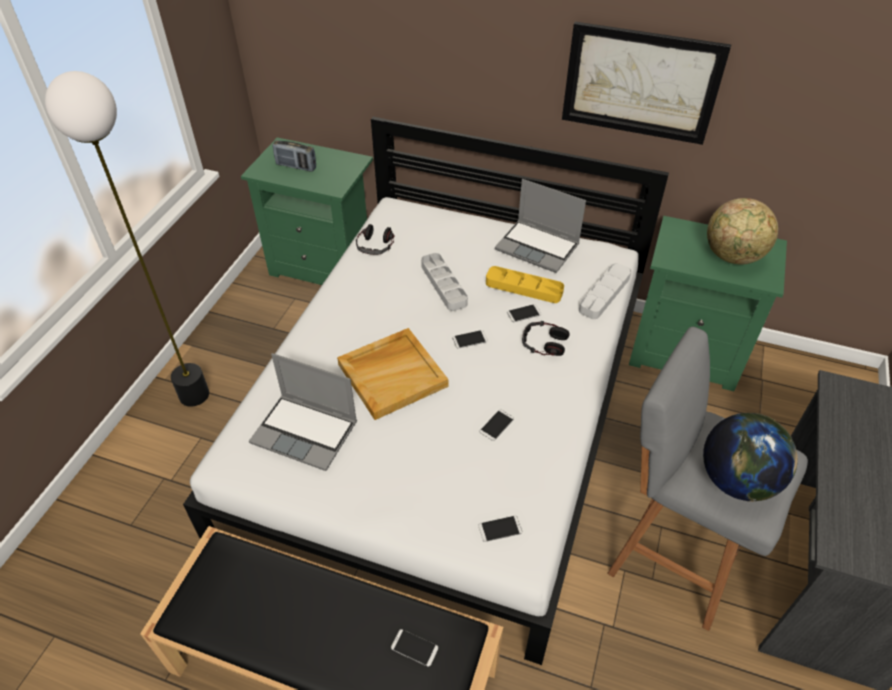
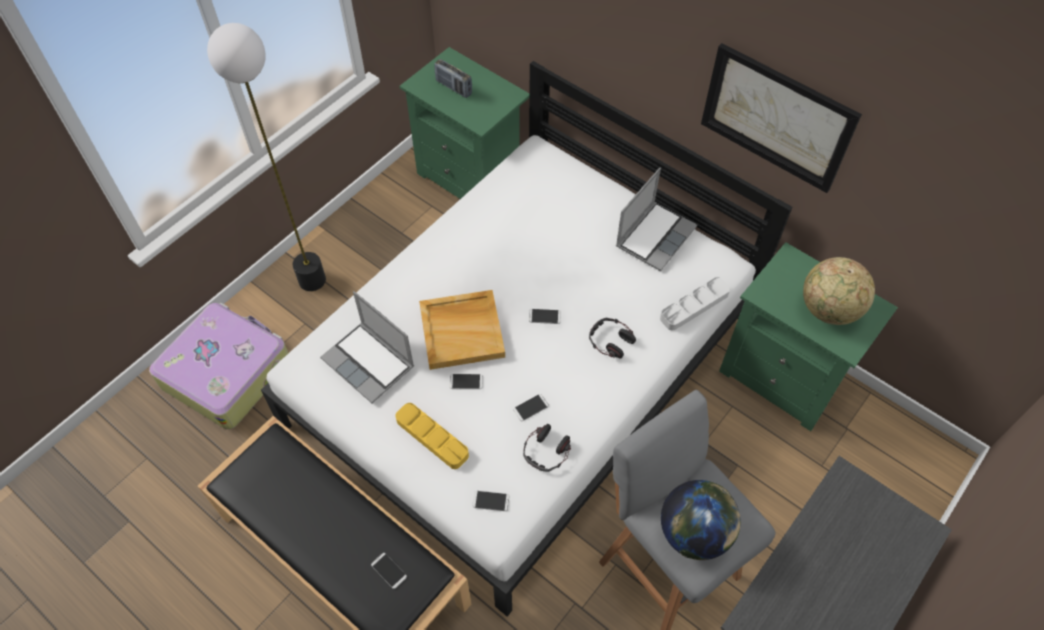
camera: 20 degrees right, 10 degrees up
headphones [356,224,395,255] -> headphones moved to [523,424,571,472]
grey tray [421,253,468,311] -> none
yellow tray [486,266,564,303] -> yellow tray moved to [395,403,469,469]
laptop [495,179,586,273] -> laptop turned 105 degrees counterclockwise [616,167,697,271]
phone [507,304,542,322] -> phone moved to [449,374,483,389]
none -> suitcase [149,303,288,429]

